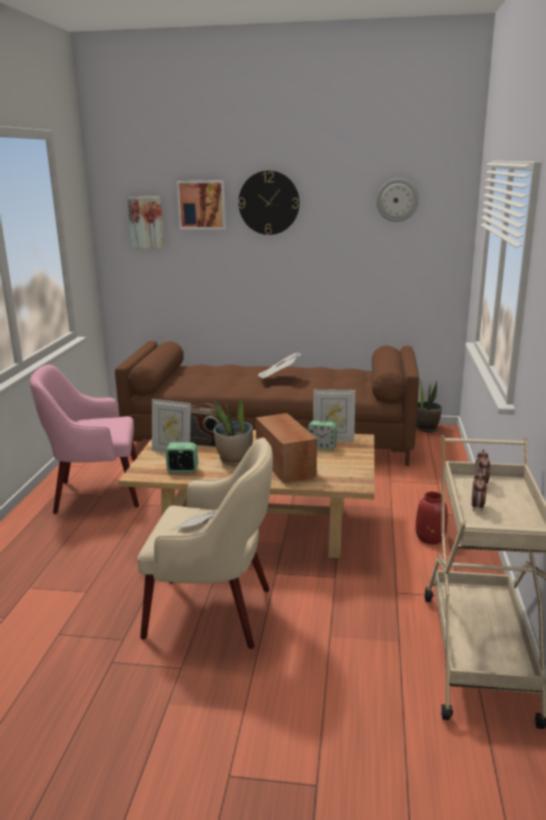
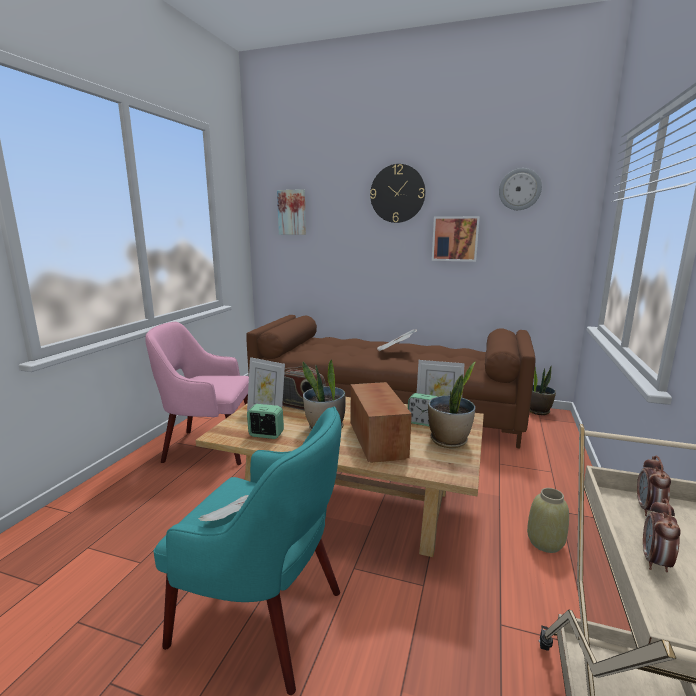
camera: 10 degrees right, 5 degrees down
beige armchair [137,437,273,649] -> turquoise armchair [154,407,341,695]
picture [177,180,226,229] -> picture moved to [432,216,480,262]
red vase [415,492,448,544] -> beige vase [527,488,569,553]
none -> potted plant [428,362,476,448]

